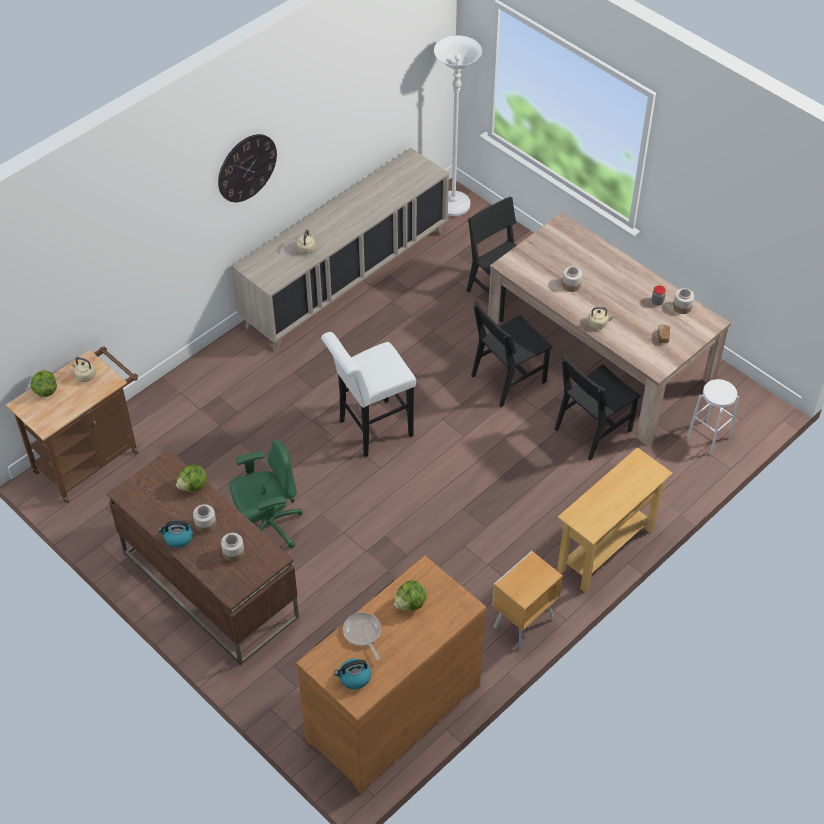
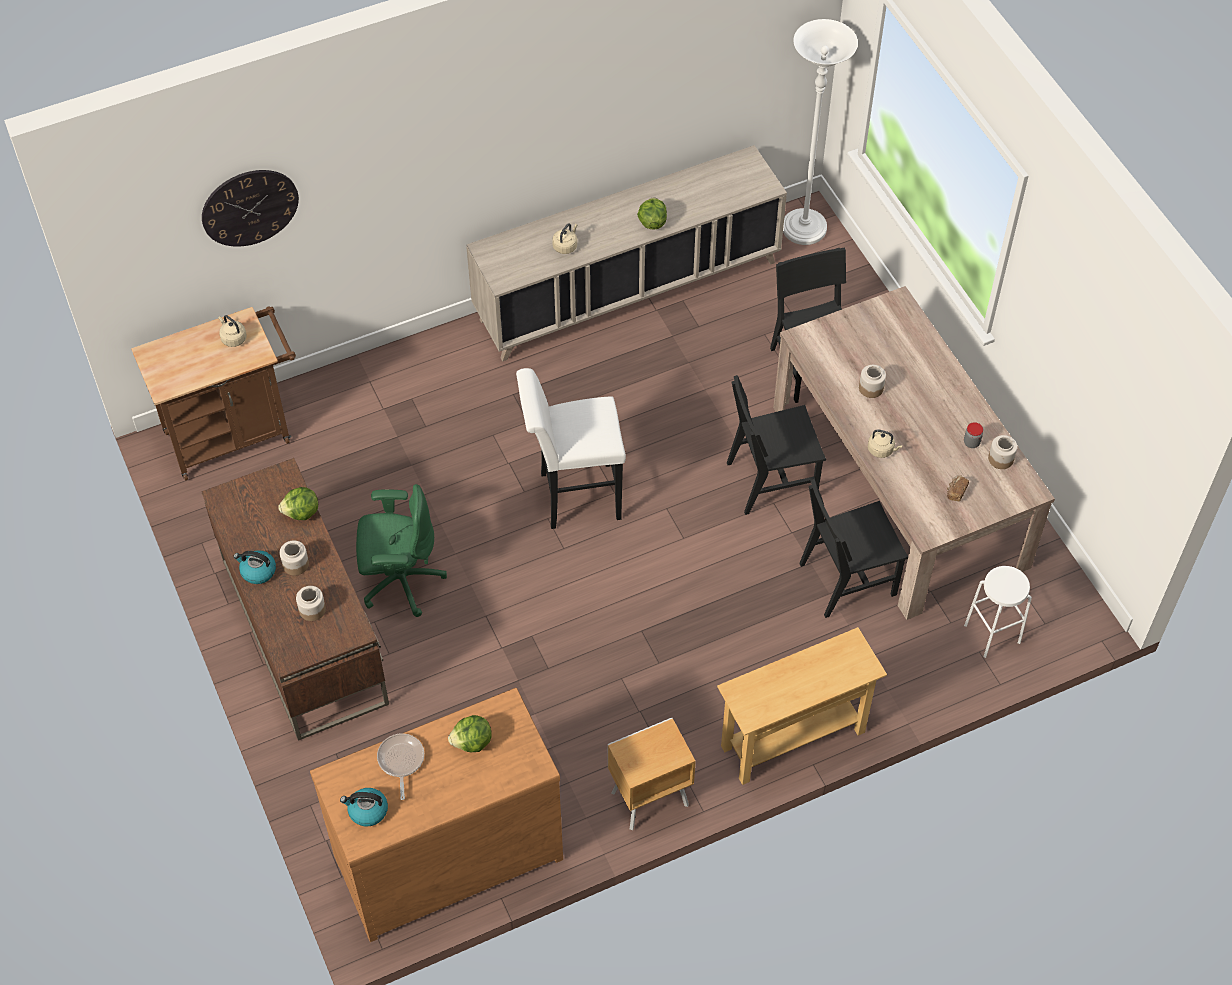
camera: 20 degrees right, 5 degrees up
lettuce [31,370,57,397] -> lettuce moved to [637,198,667,230]
wall clock [218,134,277,202] -> wall clock moved to [202,170,299,247]

